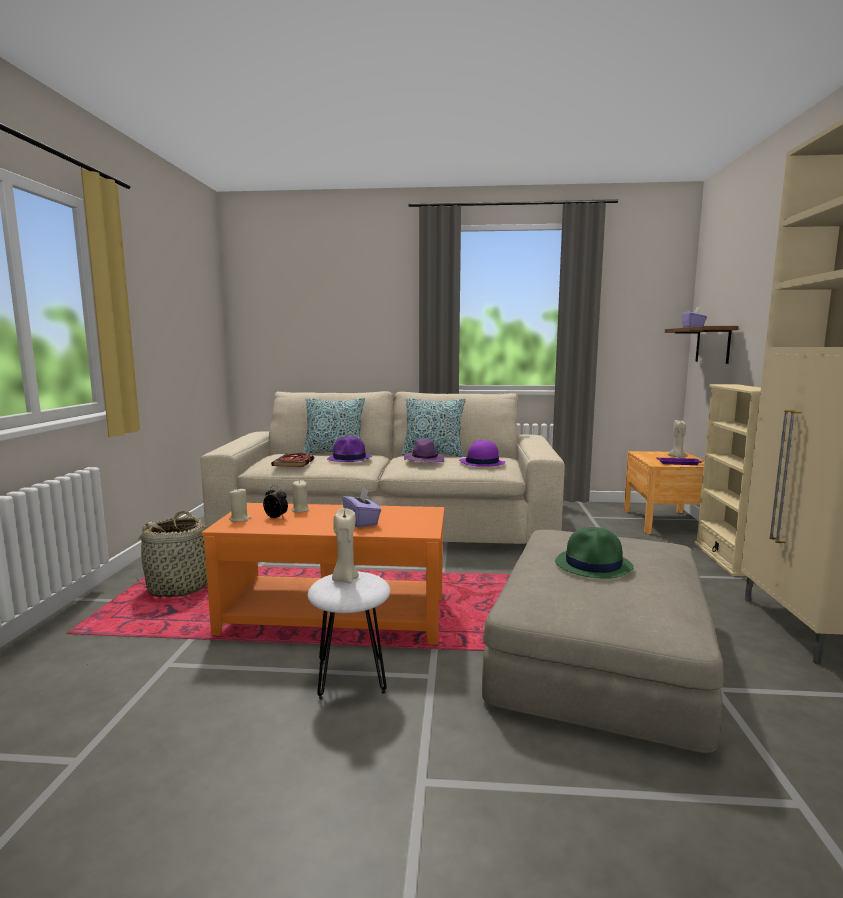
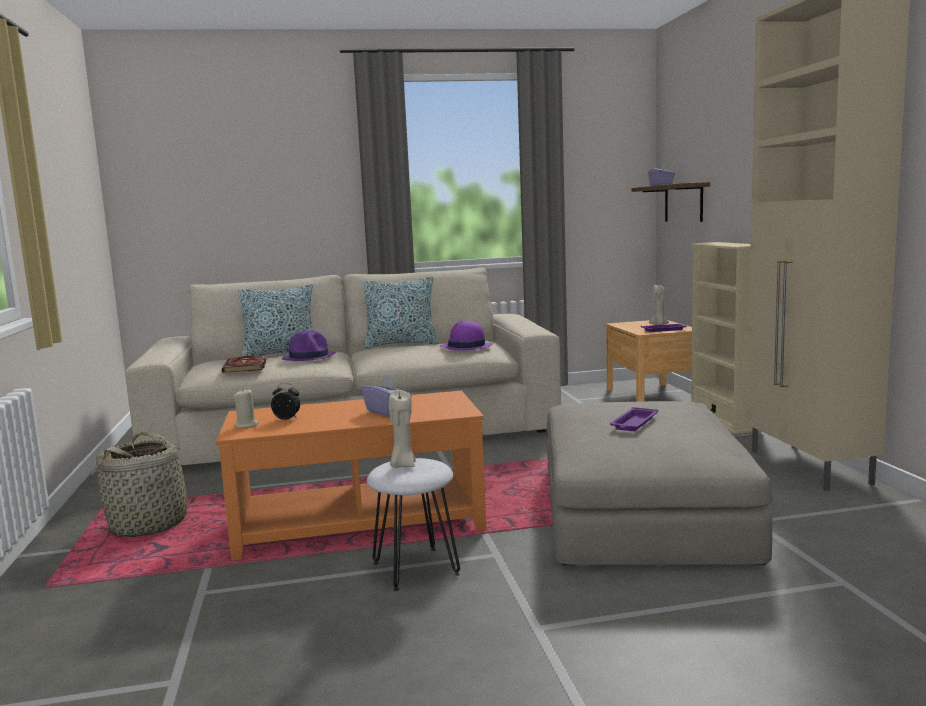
camera: 15 degrees left, 0 degrees up
beige candle [291,480,309,513] -> none
purple hat [404,438,444,463] -> none
green hat [555,527,634,578] -> purple tray [610,407,658,431]

